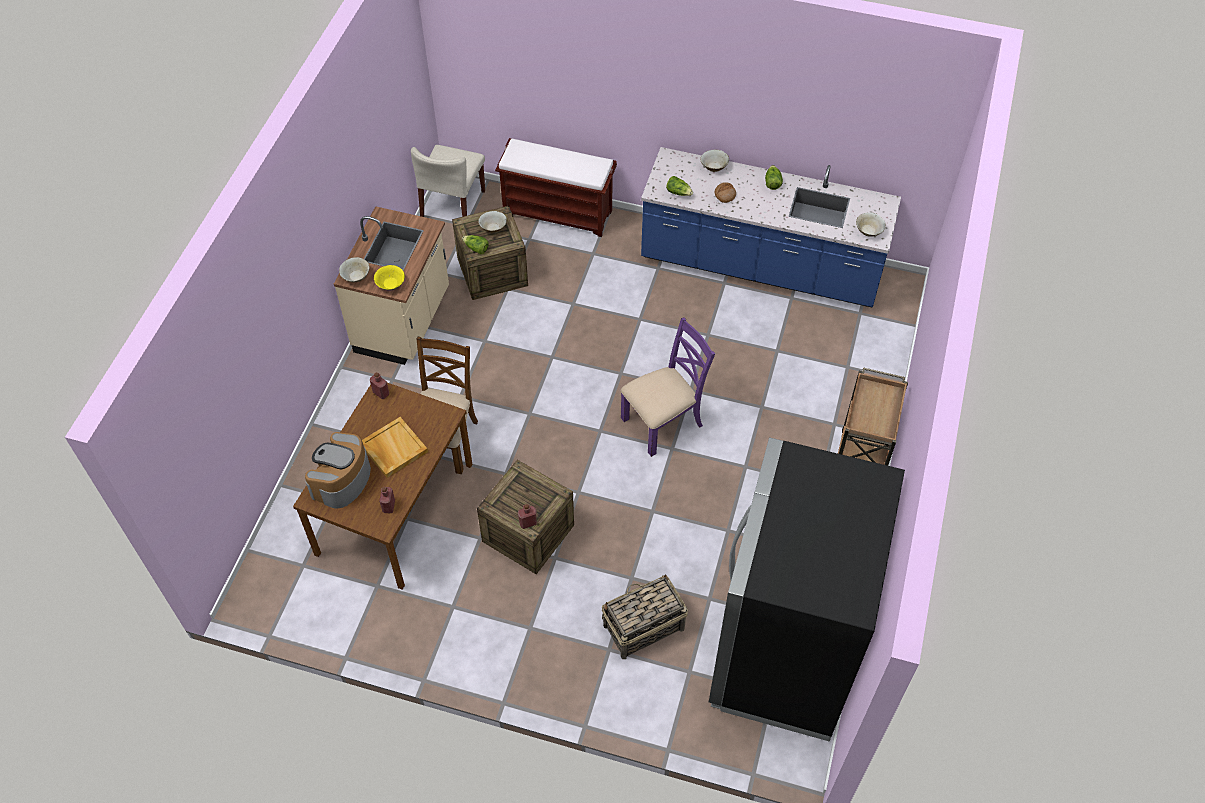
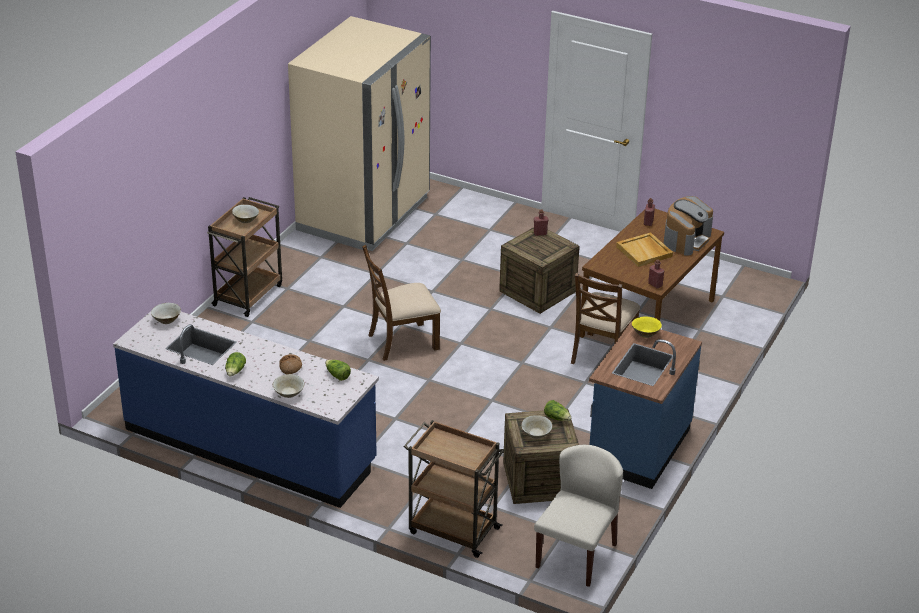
camera: 170 degrees left, 20 degrees down
beige counter [334,206,449,365] -> blue counter [589,321,702,489]
beige bowl [339,257,370,282] -> beige bowl moved to [232,205,259,223]
brown bench [495,138,617,237] -> brown cart [403,420,505,558]
basket [602,574,688,659] -> none
purple chair [621,317,715,457] -> brown chair [362,245,441,361]
black fridge [709,437,905,741] -> beige fridge [288,16,431,251]

